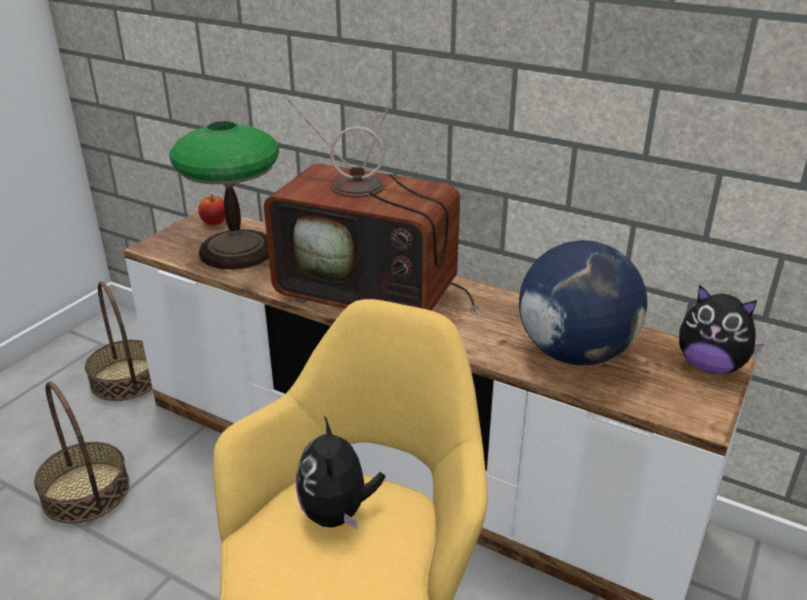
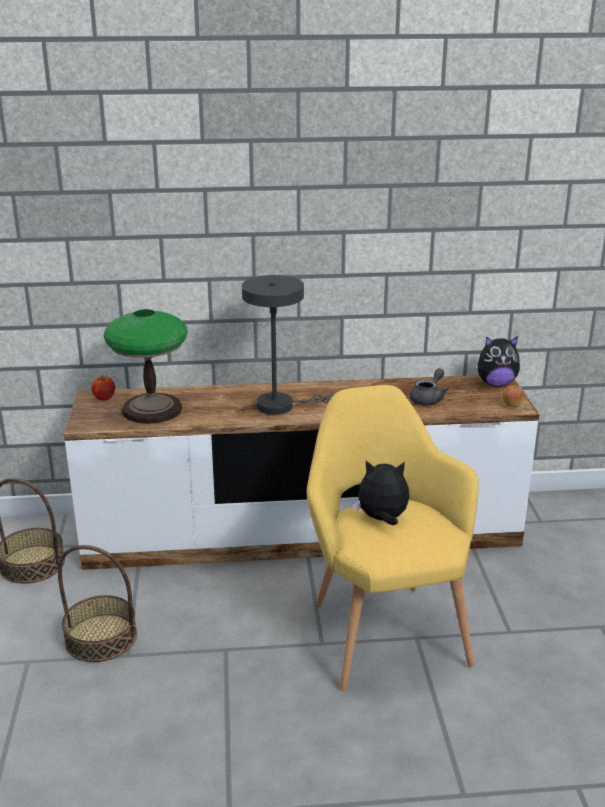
camera: 35 degrees left, 5 degrees down
television [264,78,479,313] -> grey table lamp [242,275,334,415]
plush toy [296,416,385,529] -> plush toy turned 135 degrees clockwise [353,460,410,525]
globe [519,240,647,365] -> grey teapot [409,368,449,406]
none -> apple [502,385,524,407]

